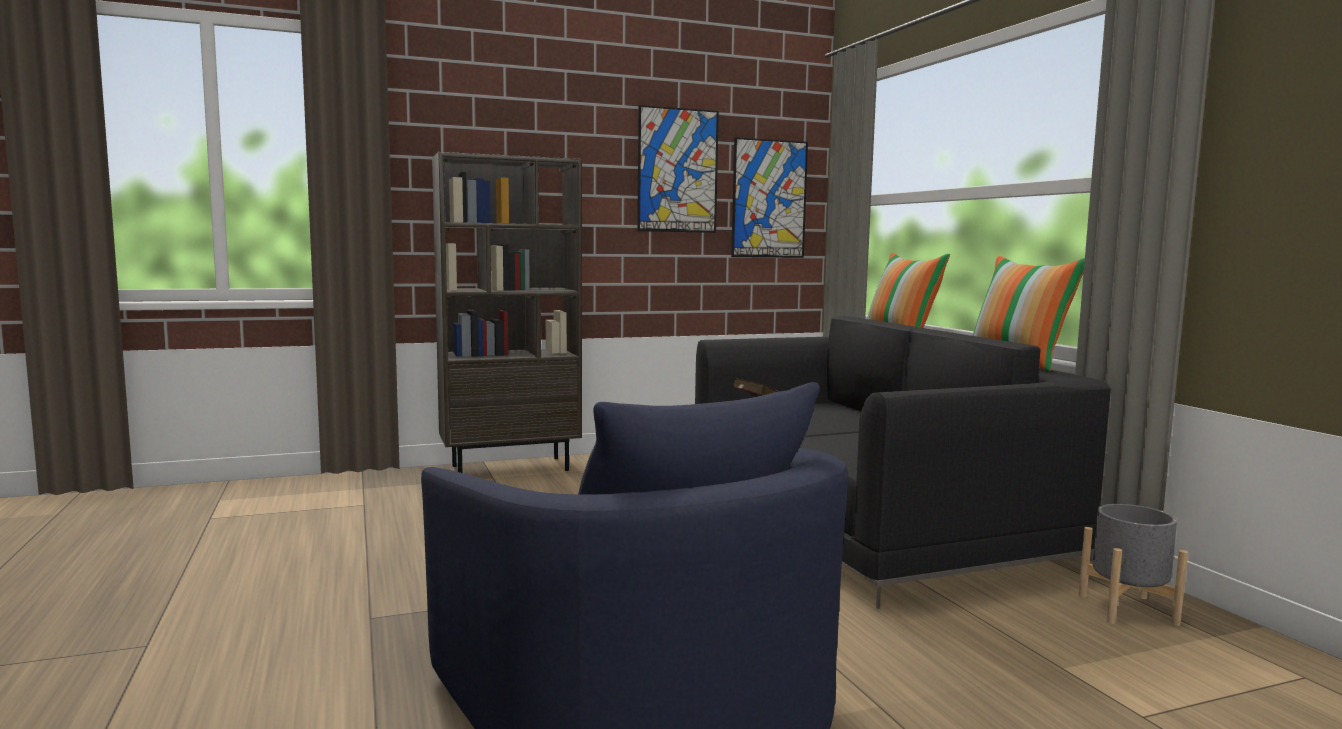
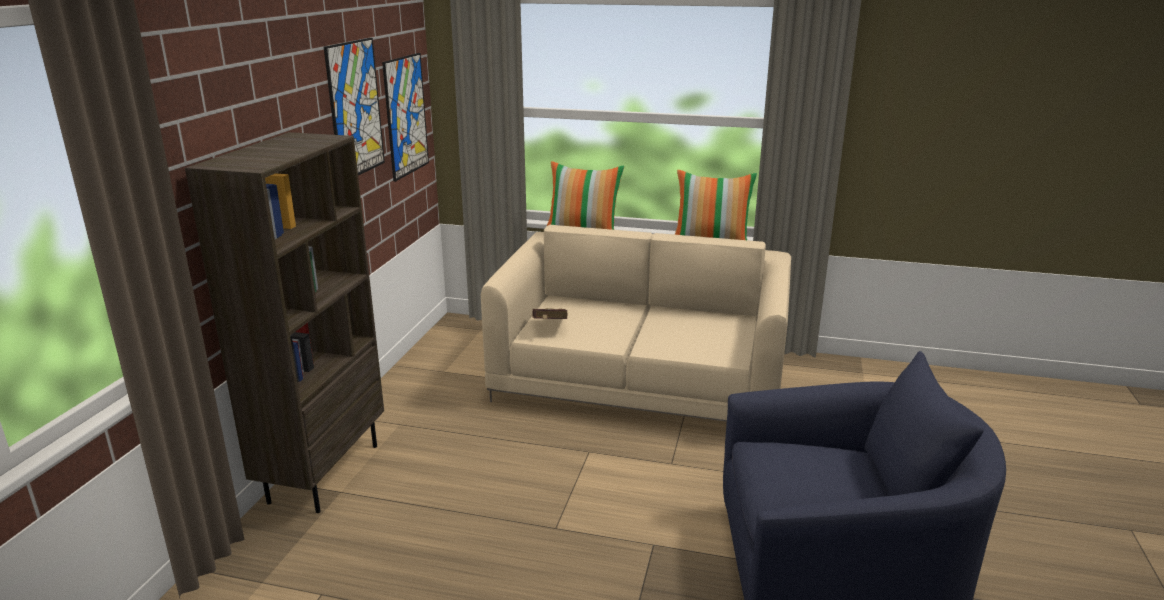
camera: 55 degrees left, 15 degrees up
black sofa [695,316,1111,609] -> beige sofa [481,225,791,422]
grey planter [1079,504,1188,626] -> none

